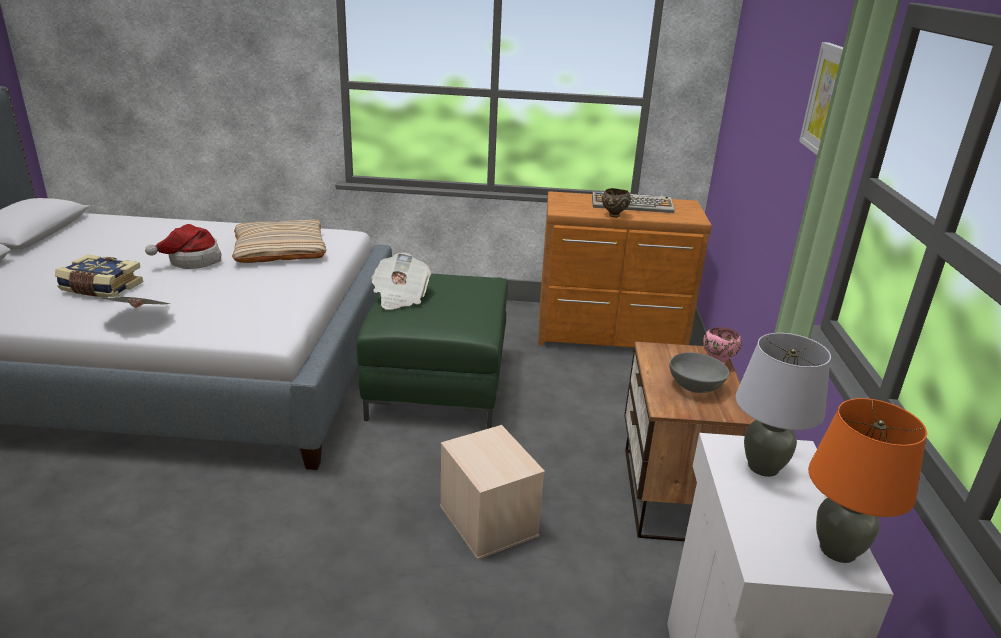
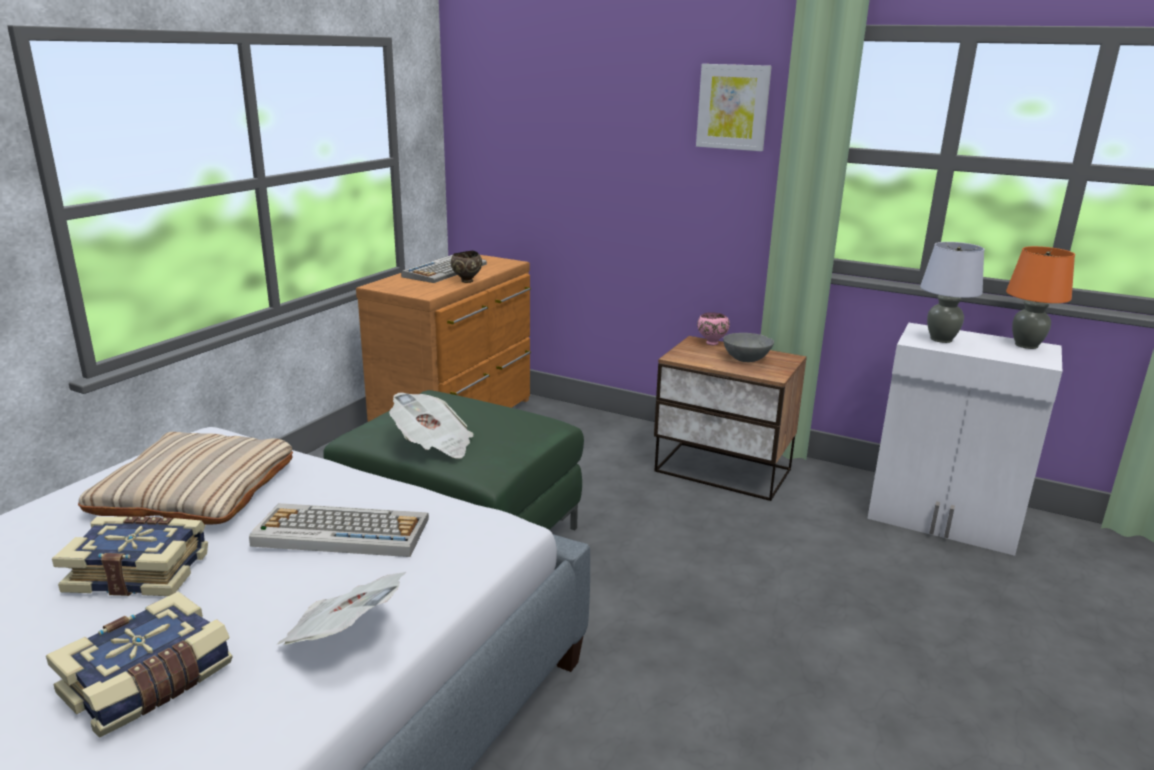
camera: 65 degrees left, 5 degrees down
hat [145,224,222,269] -> book [52,516,208,596]
beige storage box [440,425,545,560] -> none
none -> keyboard [249,503,429,557]

